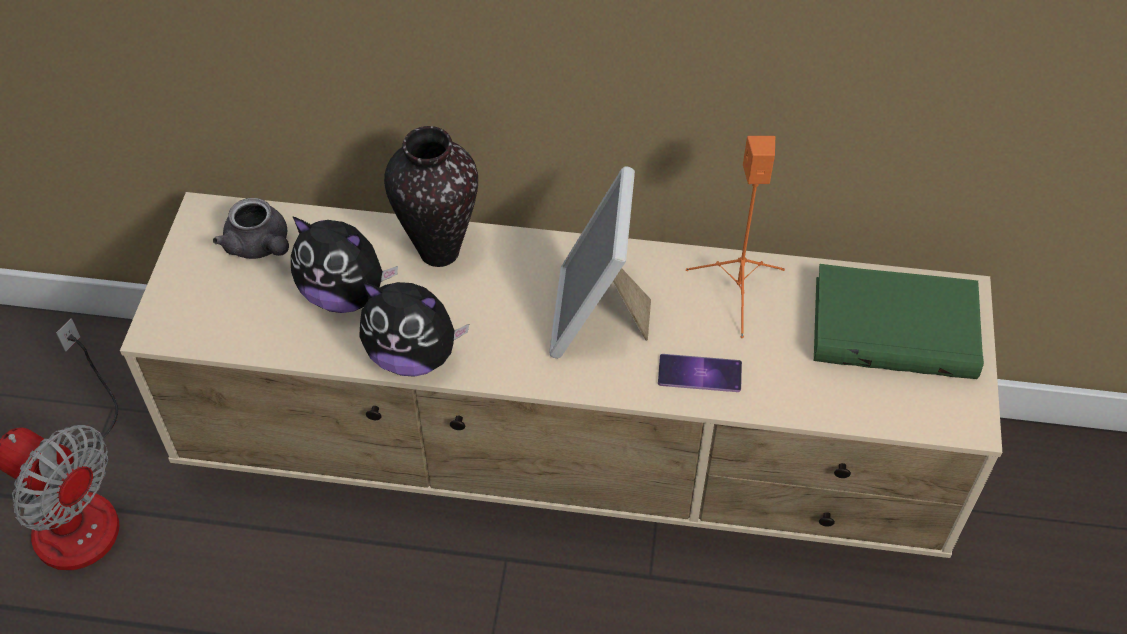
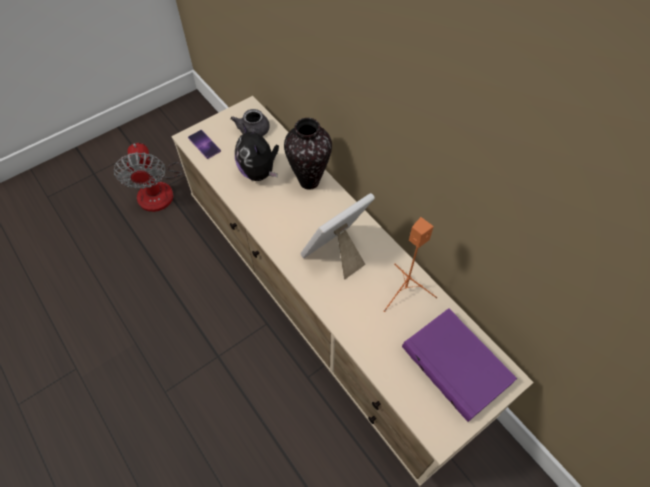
camera: 45 degrees right, 5 degrees up
plush toy [359,282,469,377] -> none
phone [658,354,742,392] -> phone moved to [188,130,221,159]
green book [814,264,984,379] -> purple book [402,308,517,422]

